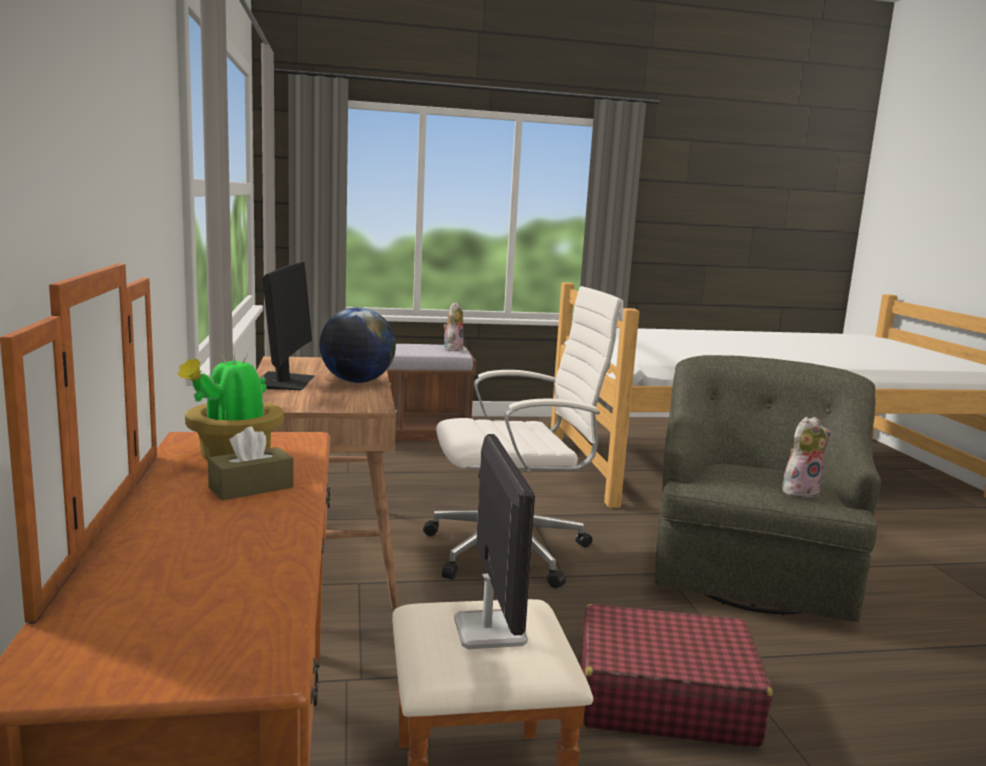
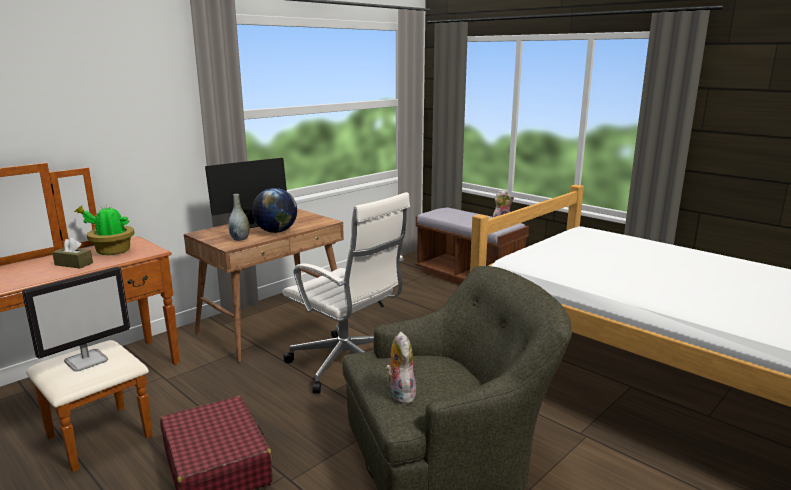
camera: 55 degrees right, 5 degrees up
plush toy [782,417,830,498] -> plush toy turned 135 degrees counterclockwise [386,331,416,404]
none -> grey vase [228,194,250,241]

